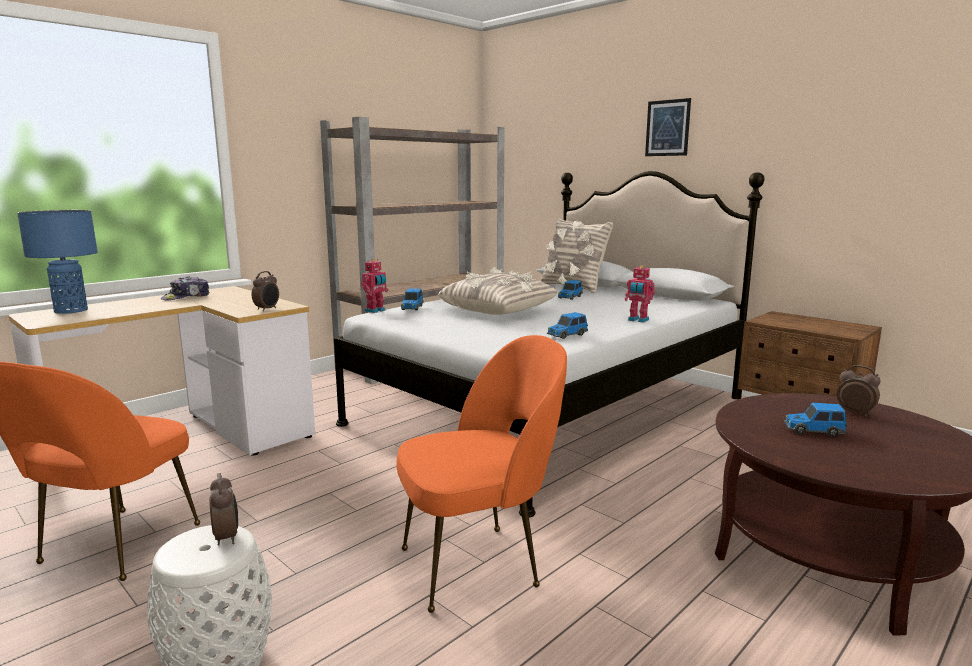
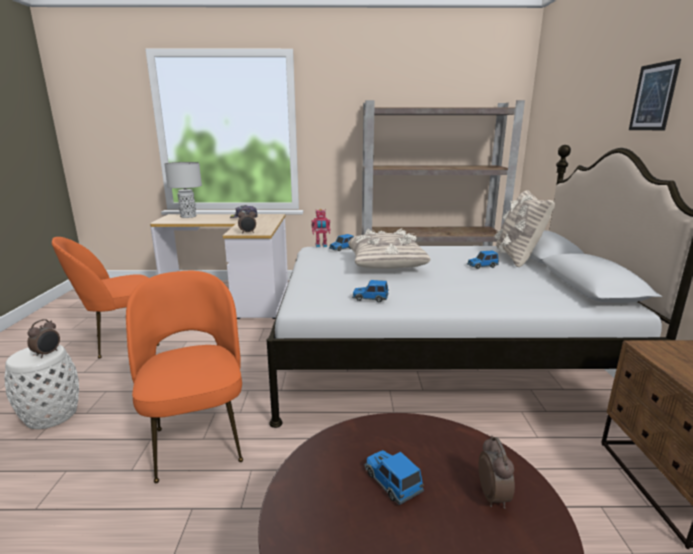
camera: 45 degrees right, 5 degrees up
blue table lamp [17,210,98,314] -> white table lamp [165,162,202,218]
orange chair [396,335,567,613] -> orange chair turned 135 degrees counterclockwise [126,271,243,483]
toy robot [625,266,655,323] -> none

